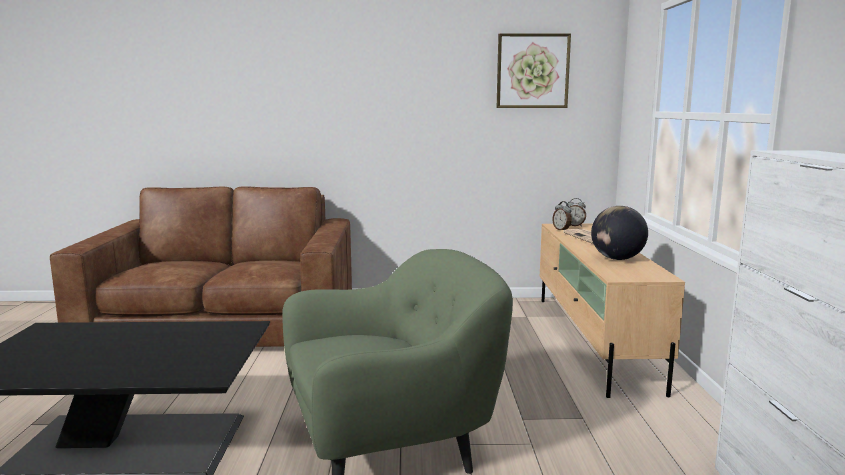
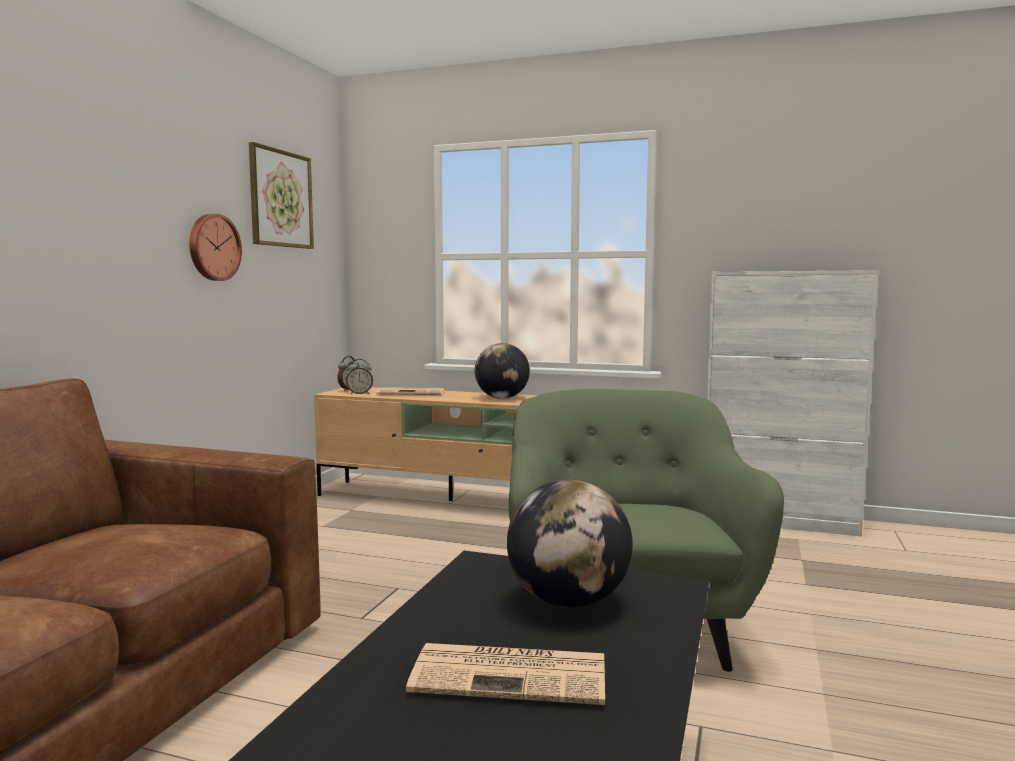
camera: 70 degrees left, 5 degrees down
none -> wall clock [189,214,242,281]
none -> newspaper [406,643,605,705]
none -> globe [507,479,633,608]

